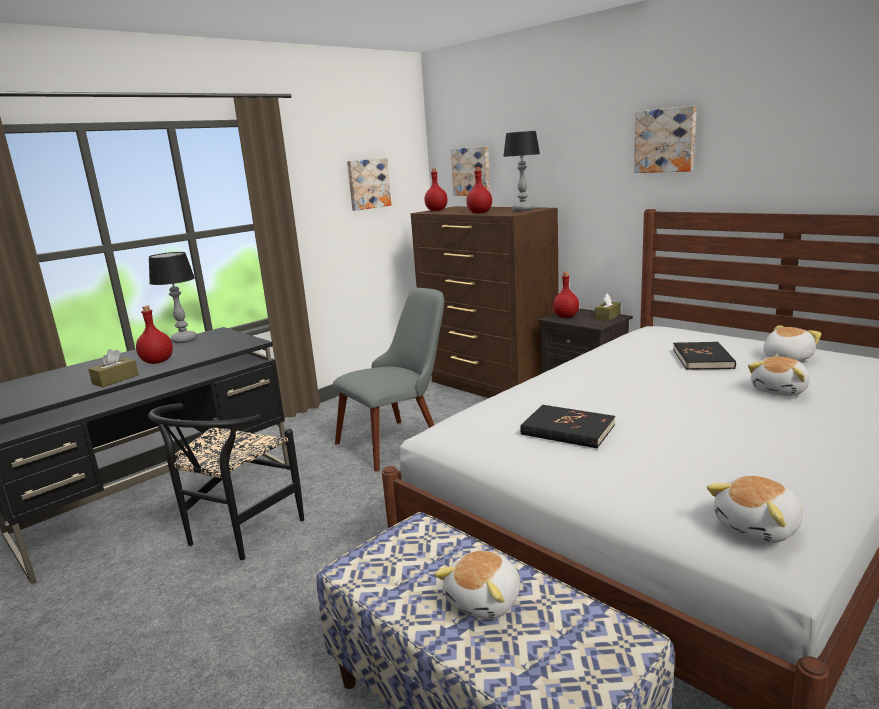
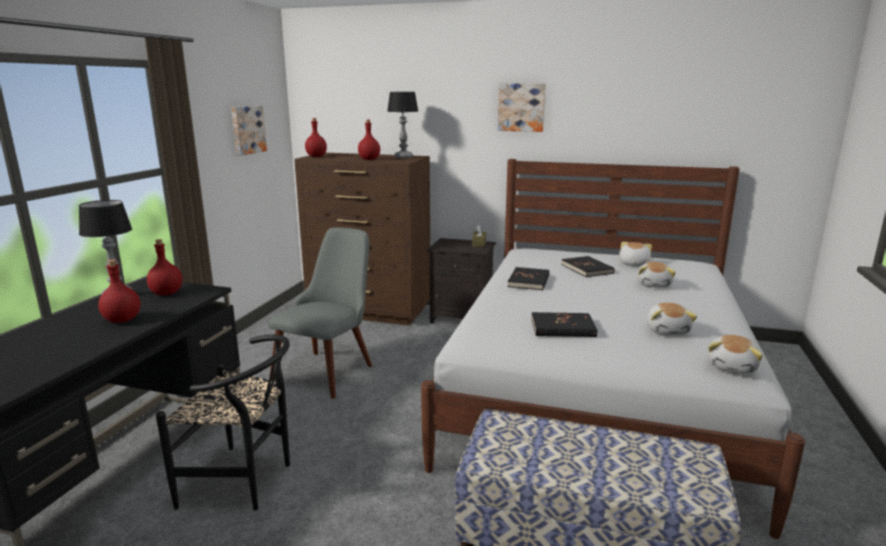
camera: 30 degrees left, 0 degrees up
brown tissue box [88,349,139,387] -> none
black chair [148,403,304,560] -> black chair turned 75 degrees counterclockwise [156,335,290,510]
plush toy [434,551,520,619] -> plush toy moved to [646,303,697,335]
picture [451,146,490,196] -> none
red bottle [553,272,579,318] -> red bottle moved to [147,239,182,295]
none -> black book [508,267,549,290]

